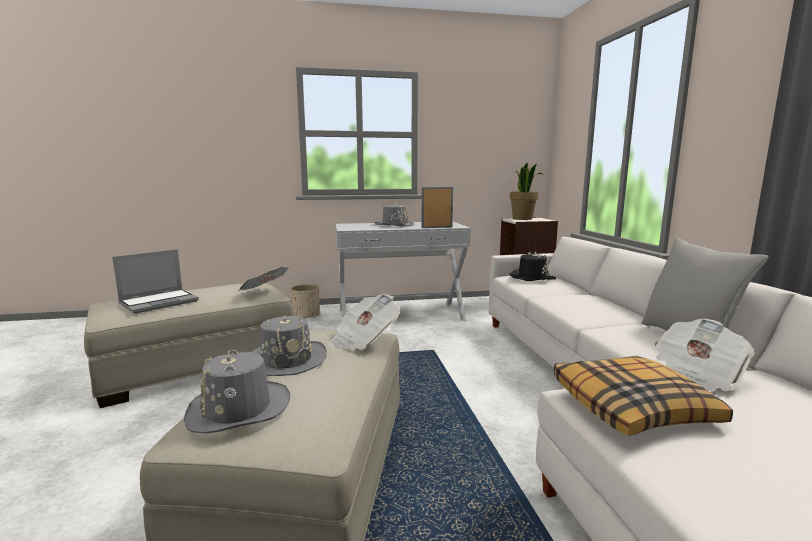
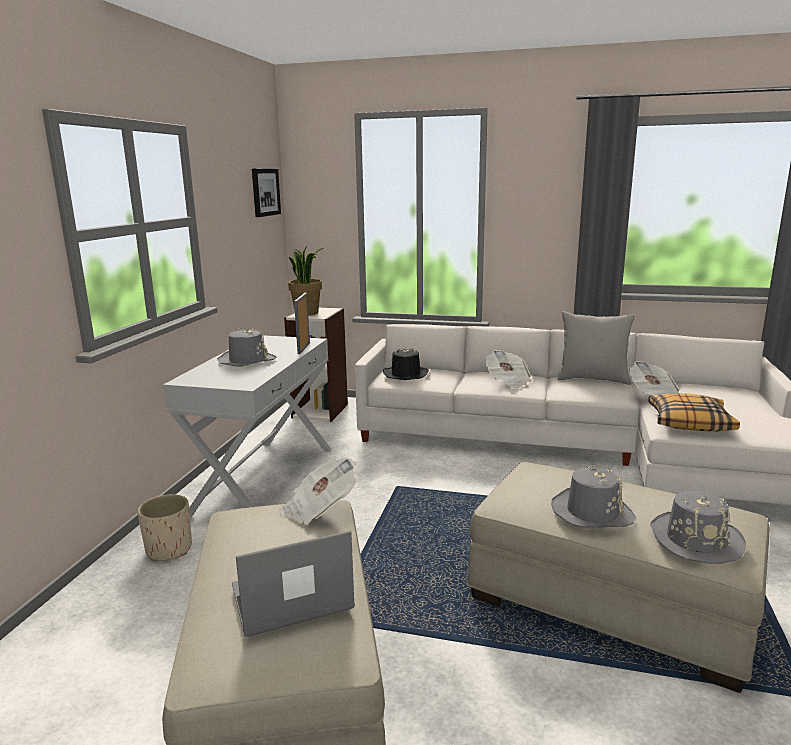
camera: 65 degrees left, 5 degrees up
laptop [112,249,199,314] -> laptop turned 90 degrees counterclockwise [232,531,355,637]
newspaper [328,294,400,350] -> newspaper moved to [485,350,532,389]
none -> picture [252,169,281,217]

